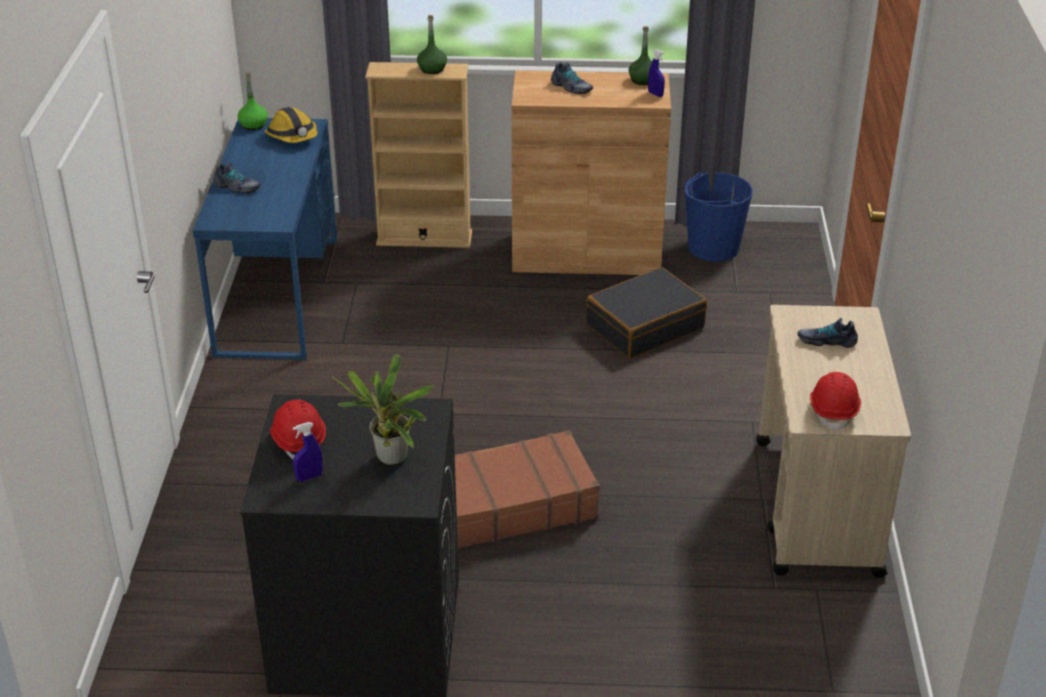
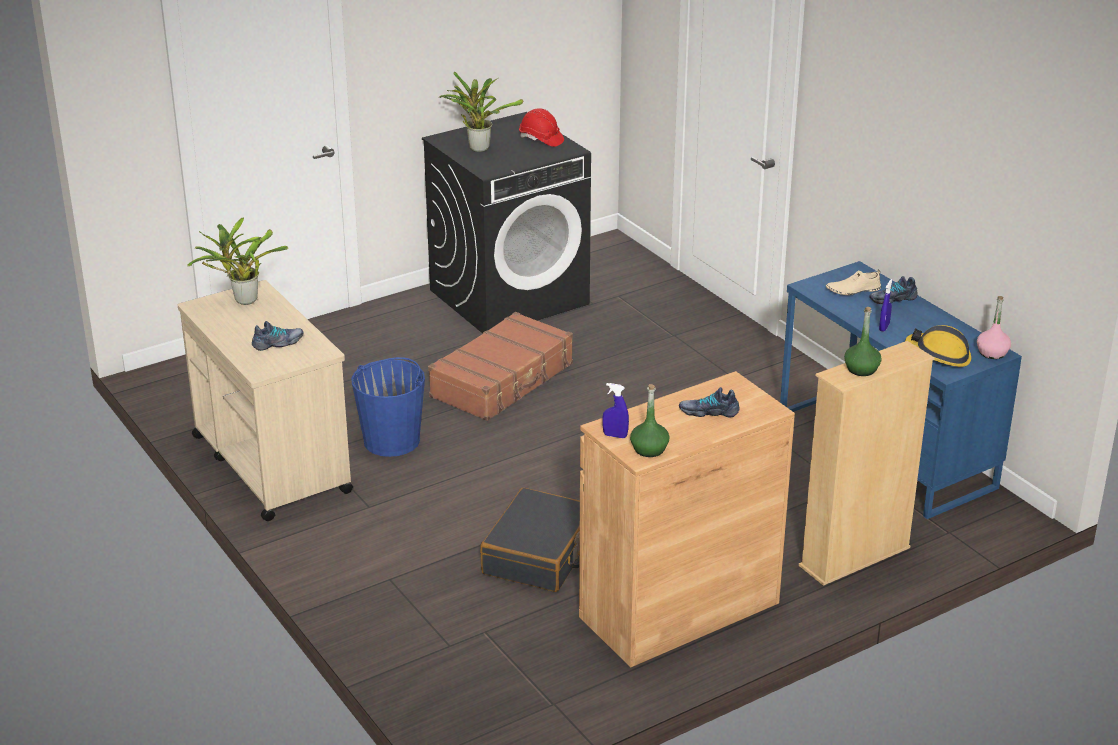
camera: 145 degrees right, 5 degrees down
green bottle [238,72,268,130] -> pink bottle [977,296,1011,359]
blue spray bottle [293,422,323,482] -> blue spray bottle moved to [879,279,892,332]
blue bucket [685,171,753,262] -> blue bucket moved to [351,357,425,457]
red hard hat [810,372,861,432] -> potted plant [187,217,288,305]
none -> beige shoe [826,270,881,295]

